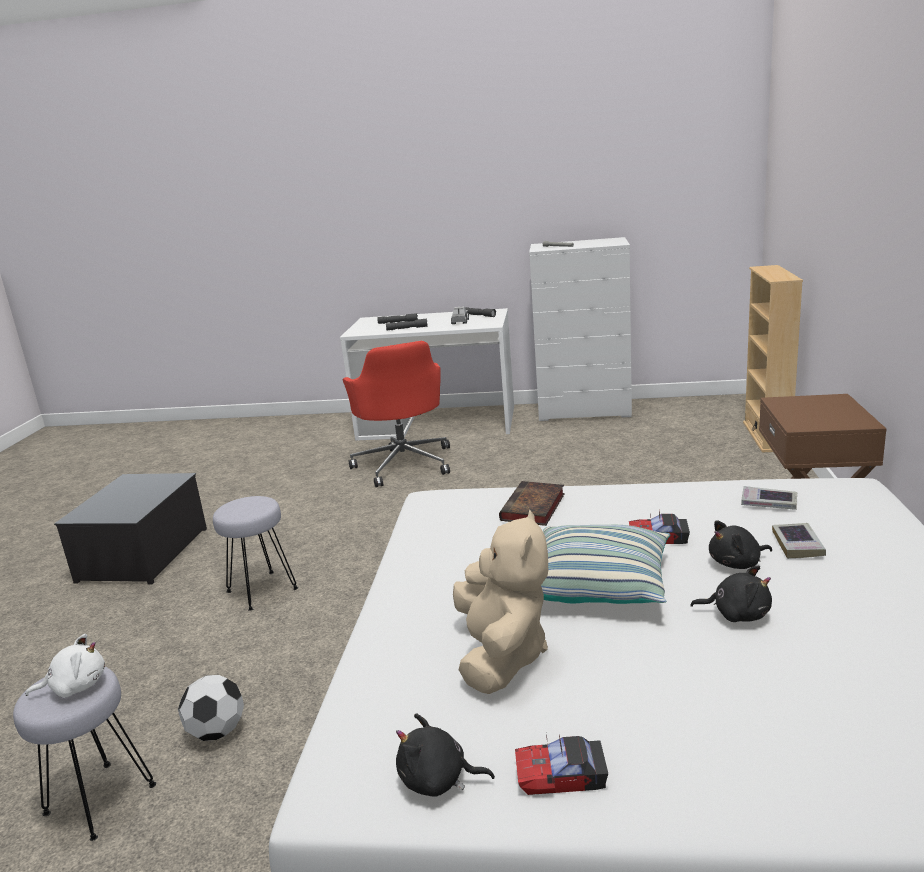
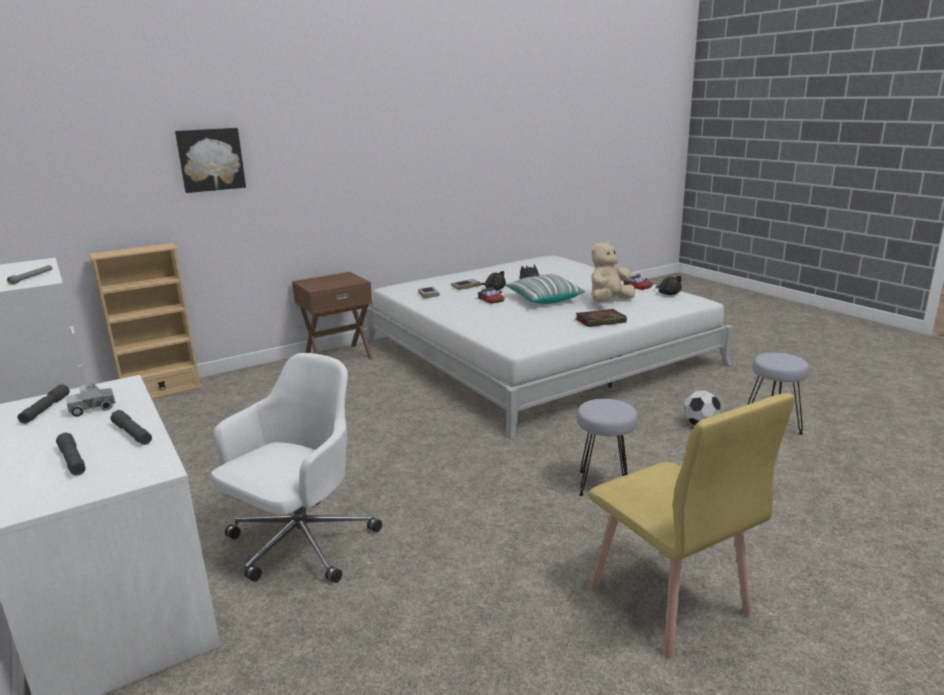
camera: 130 degrees left, 0 degrees up
white plush toy [25,634,105,698] -> none
storage box [54,473,207,584] -> yellow chair [588,393,795,659]
red office chair [342,341,450,487] -> white office chair [211,353,382,583]
book [499,481,565,526] -> book moved to [575,309,627,327]
none -> picture [175,128,246,193]

